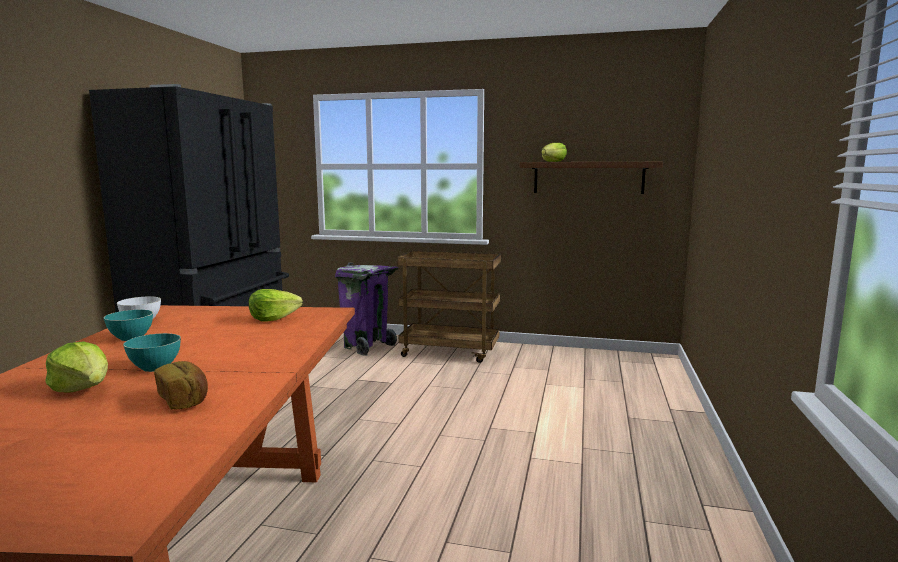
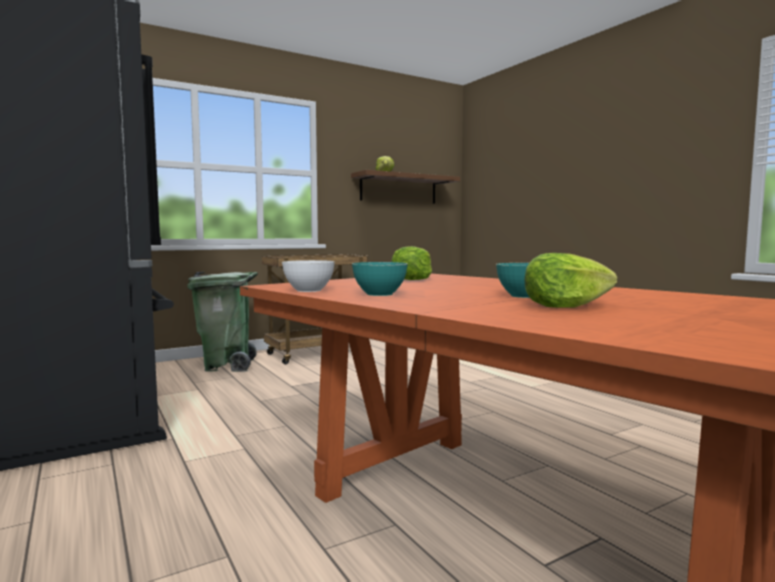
camera: 45 degrees left, 5 degrees down
bread [154,361,208,409] -> none
purple trash can [335,262,399,356] -> green trash can [187,272,258,372]

